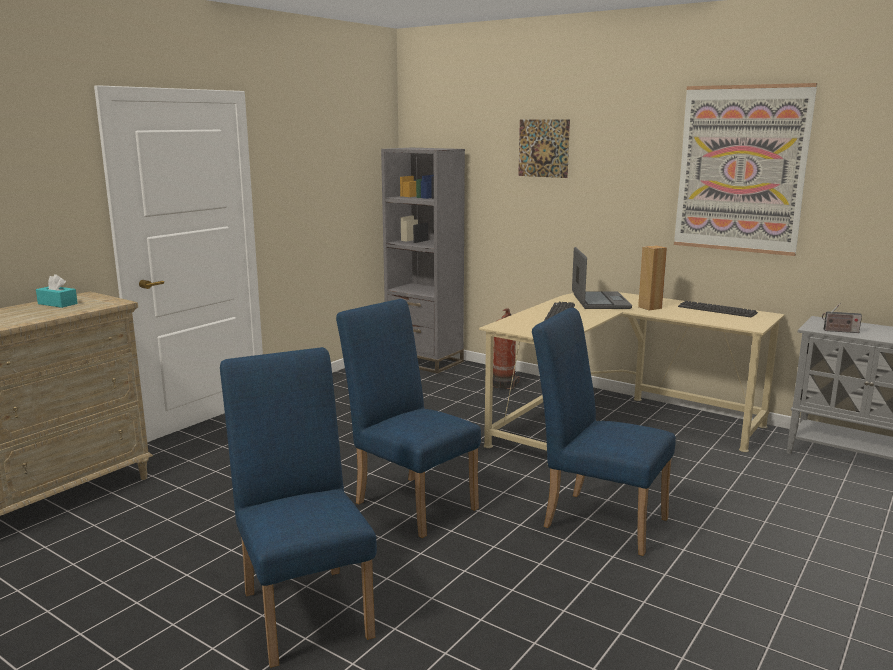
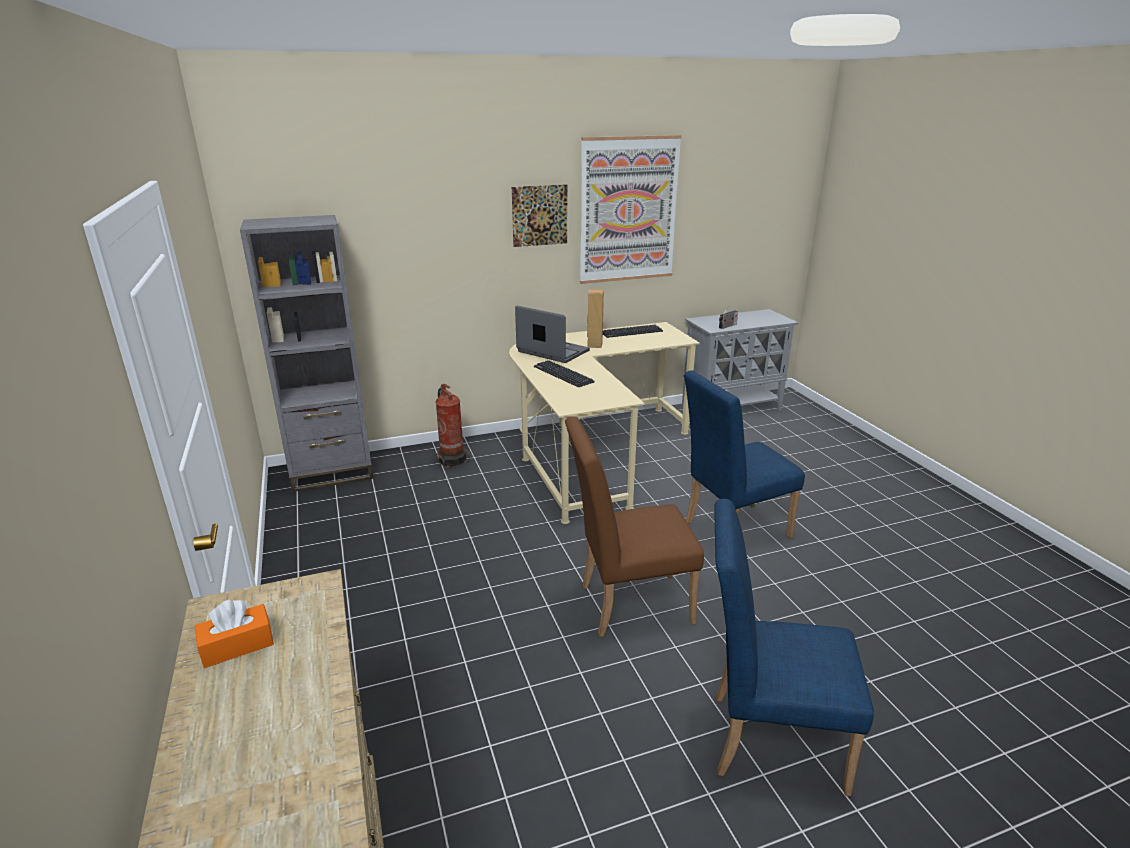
camera: 55 degrees left, 10 degrees up
turquoise tissue box [36,274,78,308] -> orange tissue box [195,600,274,668]
blue chair [336,299,481,538] -> brown chair [565,416,704,637]
picture [518,120,570,178] -> picture moved to [512,184,567,247]

